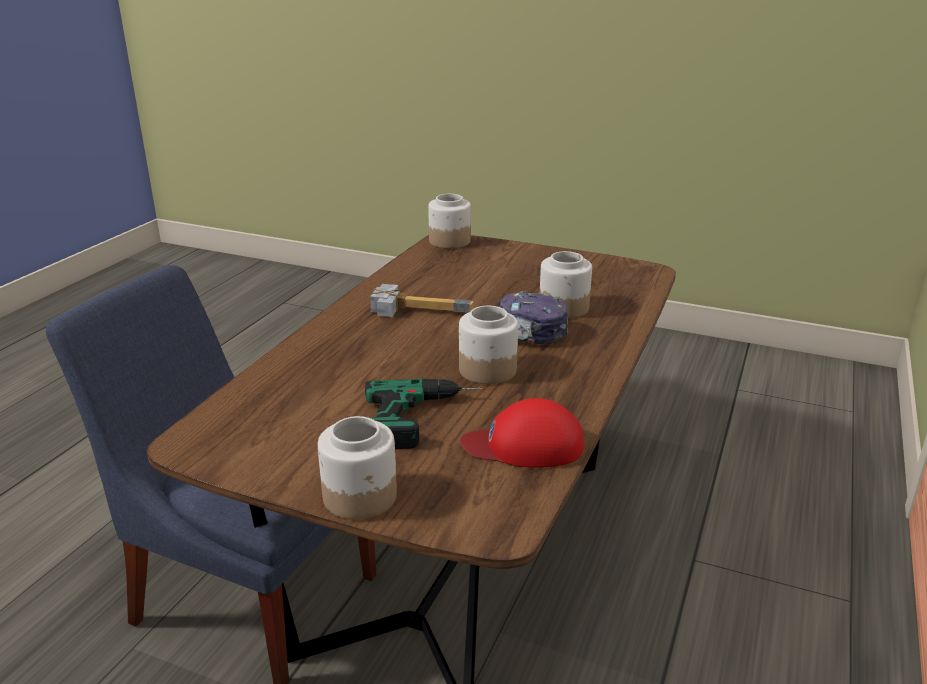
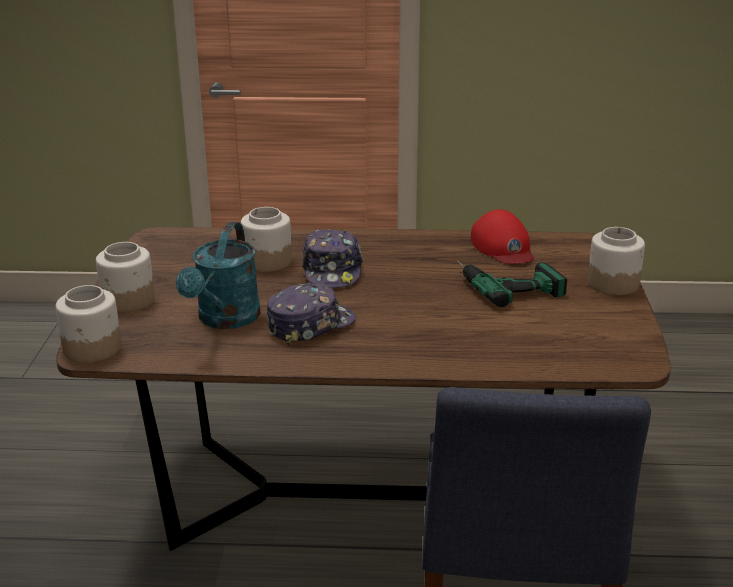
camera: 110 degrees left, 0 degrees up
hammer [370,284,474,317] -> cap [267,283,356,345]
jar [459,306,518,384] -> jar moved to [96,242,155,312]
none -> turquoise watering can [176,222,261,329]

